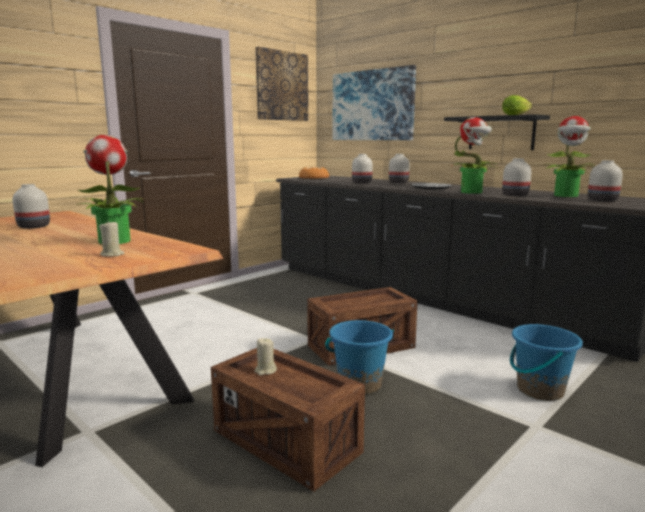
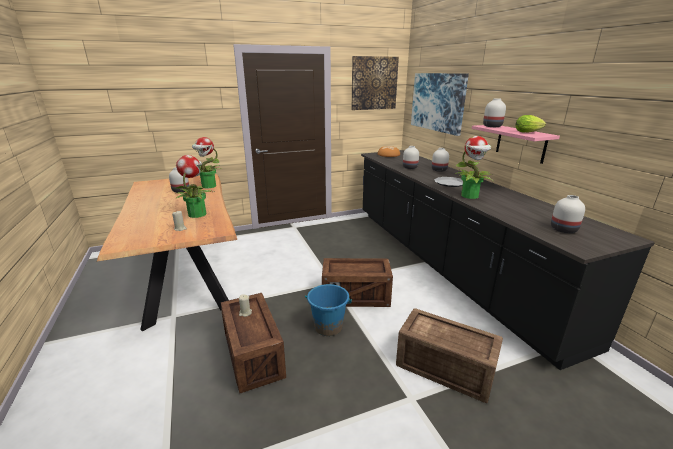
camera: 25 degrees right, 10 degrees up
black shelf [444,114,550,150] -> pink shelf [472,125,560,164]
white vase [502,158,531,196] -> white vase moved to [483,98,506,127]
blue bucket [510,324,583,401] -> crate [396,308,503,403]
potted plant [544,116,595,197] -> potted plant moved to [192,137,221,188]

